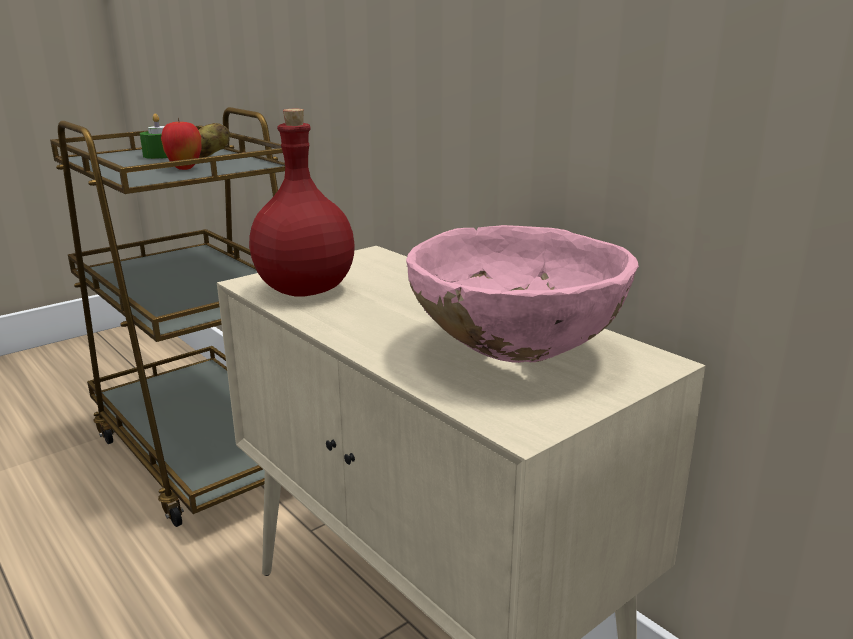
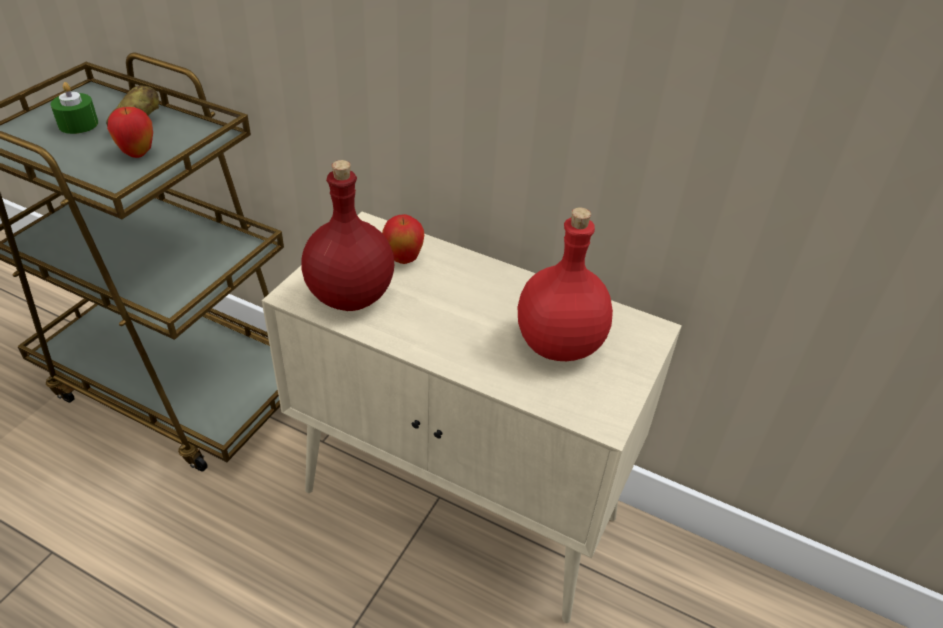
camera: 25 degrees left, 20 degrees up
pink bowl [406,225,639,363] -> red bottle [518,208,613,361]
none -> apple [382,214,424,264]

